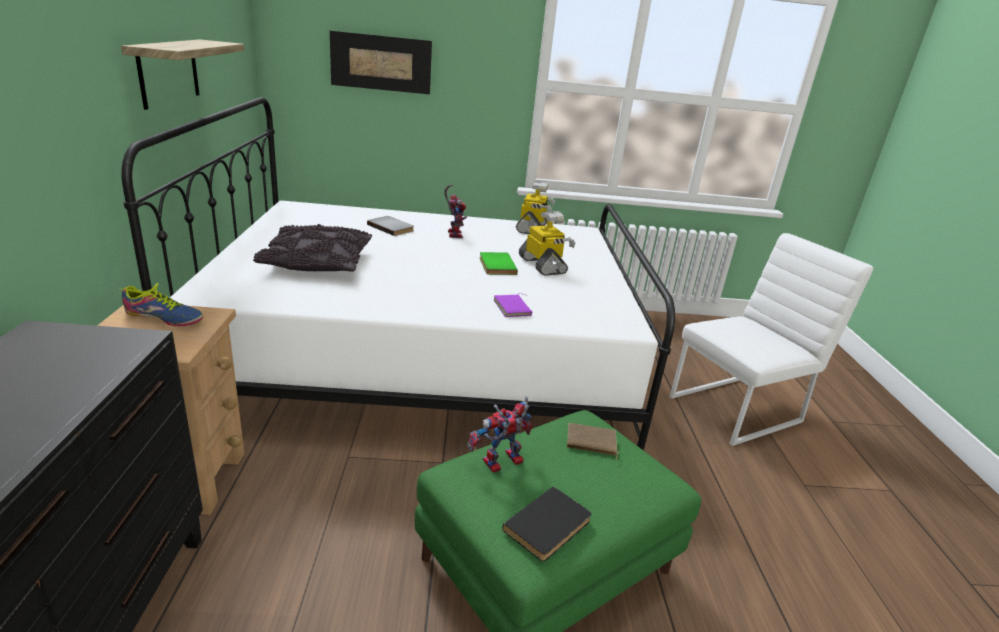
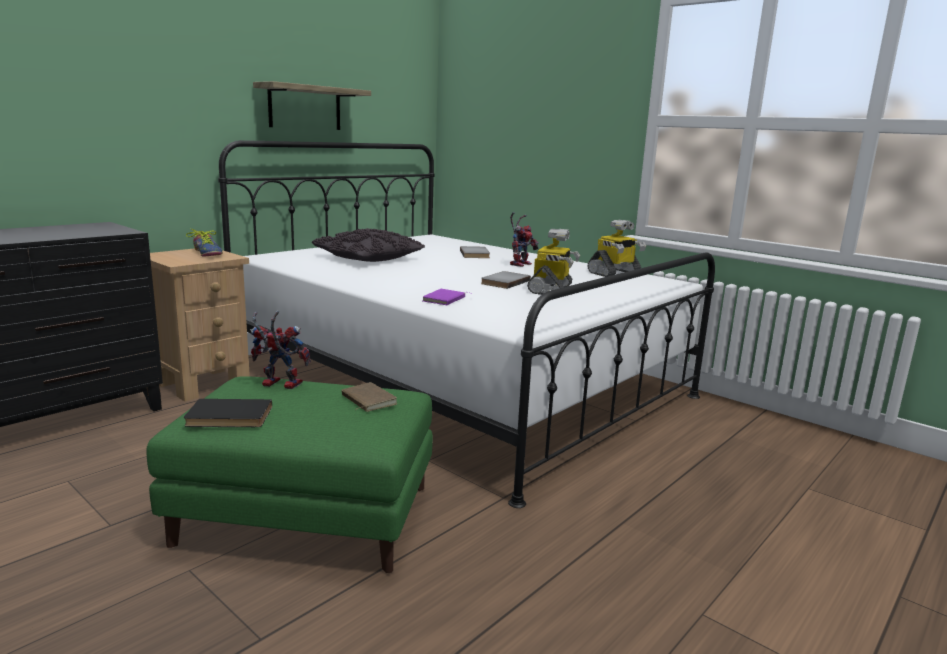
camera: 45 degrees right, 10 degrees down
picture [330,31,432,94] -> none
green book [480,252,518,275] -> grey book [481,271,531,289]
white chair [670,233,873,446] -> none

